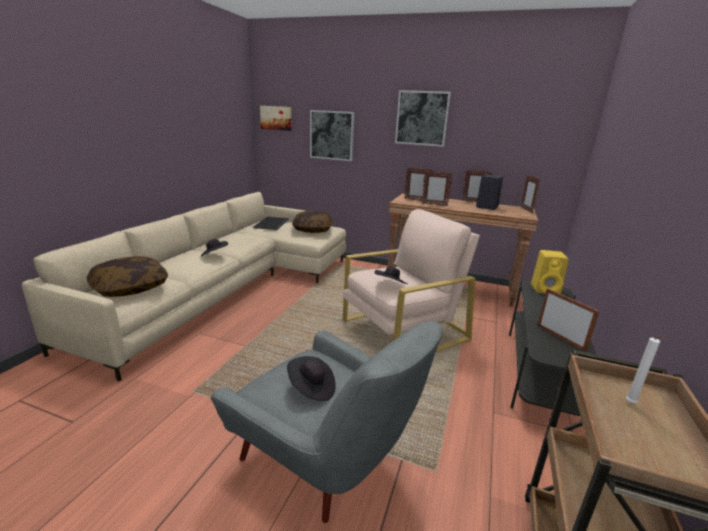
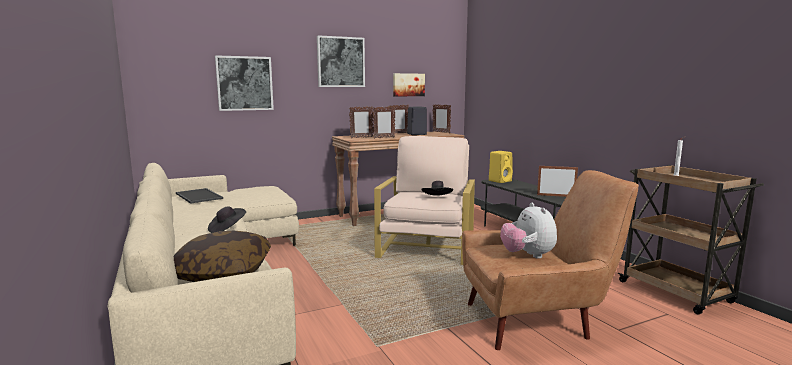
camera: 45 degrees left, 10 degrees down
grey armchair [211,321,442,523] -> brown armchair [462,170,639,350]
picture [260,106,292,131] -> picture moved to [393,73,425,96]
black hat [287,356,336,401] -> plush toy [500,203,557,259]
pillow [292,211,333,233] -> none

